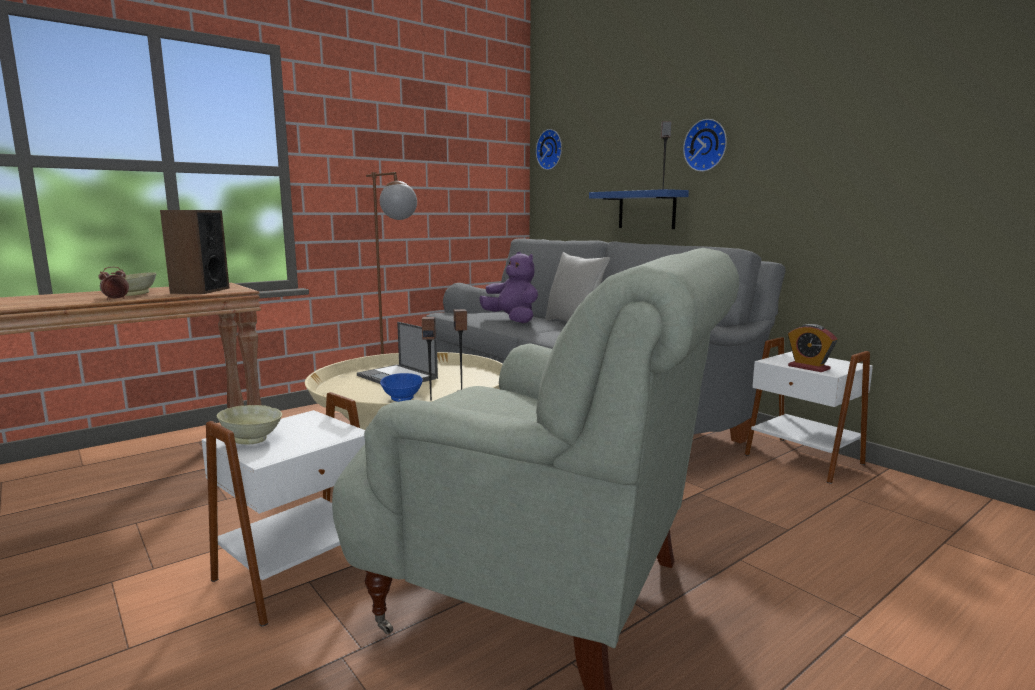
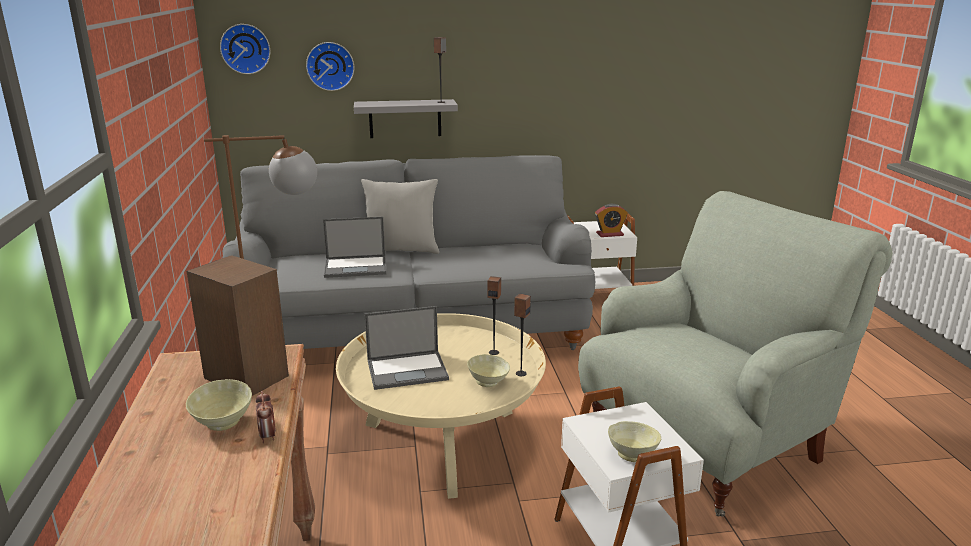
camera: 60 degrees left, 10 degrees up
blue bowl [380,373,423,402] -> beige bowl [467,354,510,387]
purple plush toy [479,252,538,323] -> laptop [323,217,386,278]
blue shelf [589,189,689,229] -> grey shelf [354,99,458,138]
wall clock [683,119,727,172] -> wall clock moved to [306,42,354,91]

